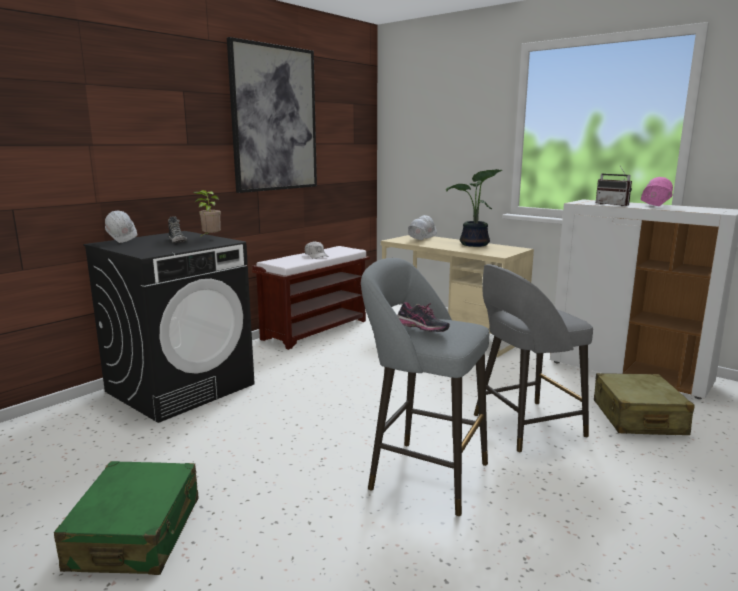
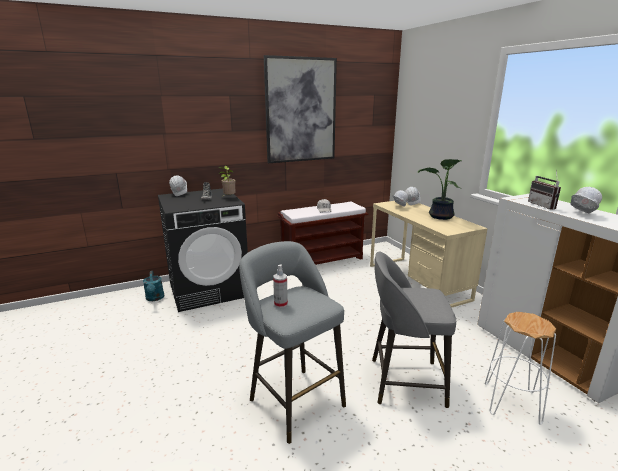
camera: 25 degrees right, 5 degrees up
green suitcase [54,461,199,575] -> none
shoe [397,302,450,332] -> spray bottle [273,265,288,308]
beige suitcase [594,373,694,435] -> white stool [485,312,556,425]
pink hard hat [641,177,673,206] -> white hard hat [571,187,602,213]
none -> turquoise watering can [143,271,164,301]

